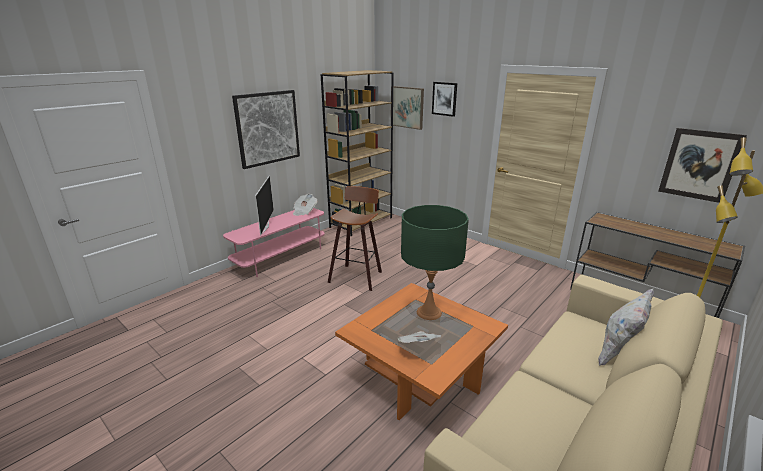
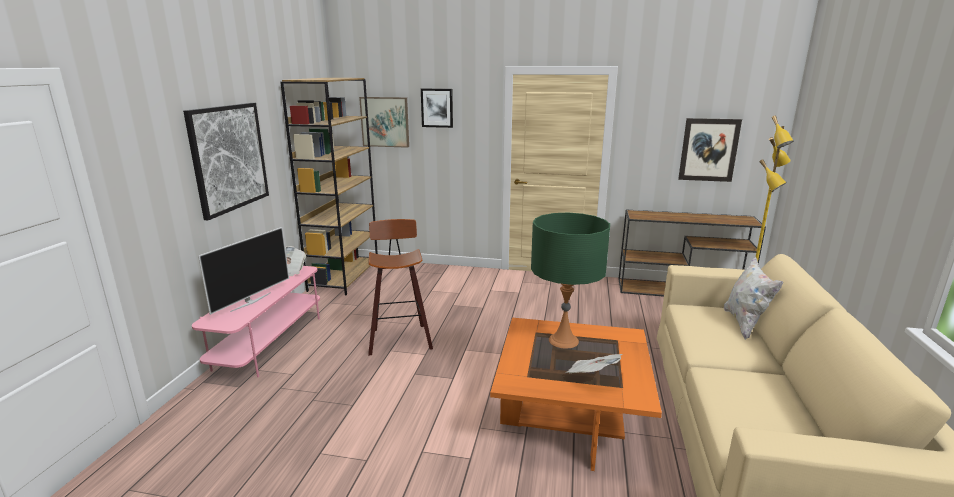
camera: 30 degrees left, 5 degrees down
television [255,175,274,235] -> television turned 60 degrees clockwise [198,227,289,315]

